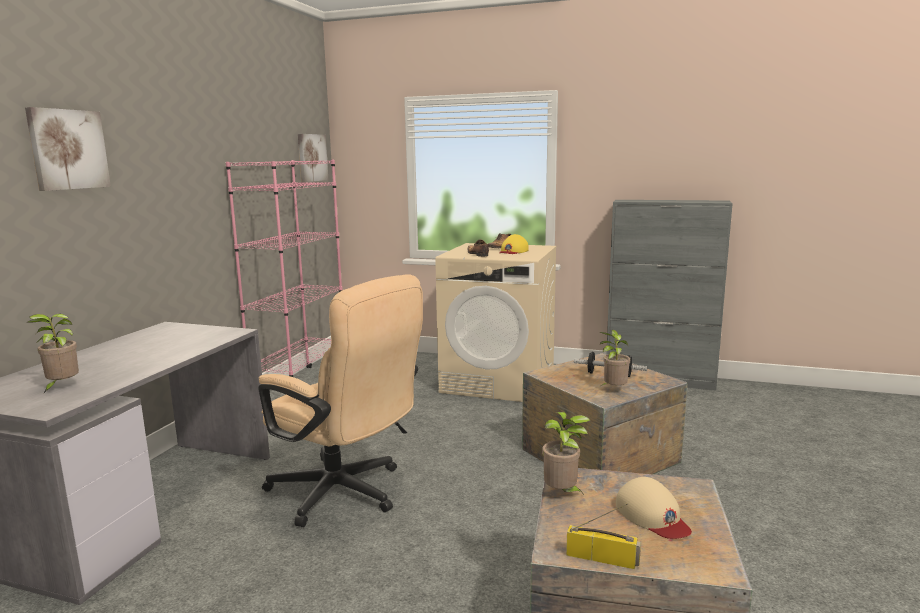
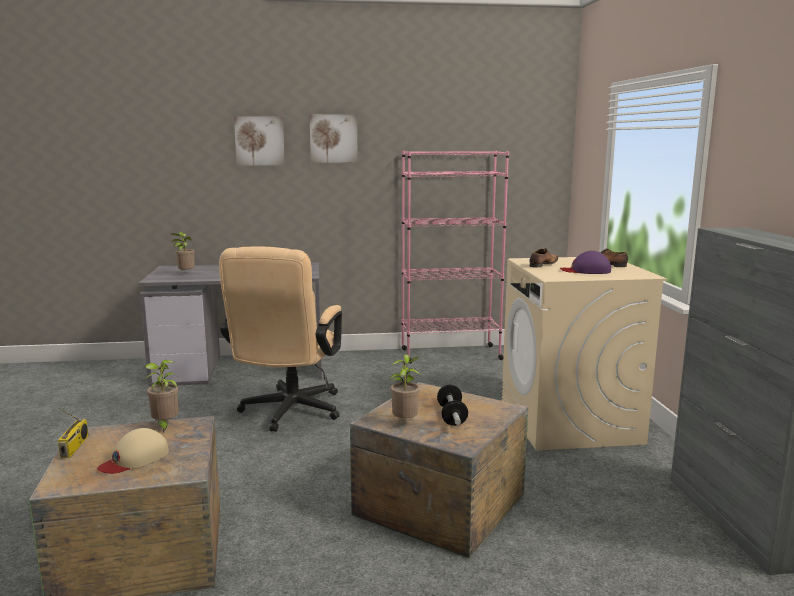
camera: 65 degrees right, 0 degrees up
picture [298,134,328,182] -> picture moved to [309,114,358,163]
yellow cap [499,234,529,254] -> purple cap [560,251,611,274]

